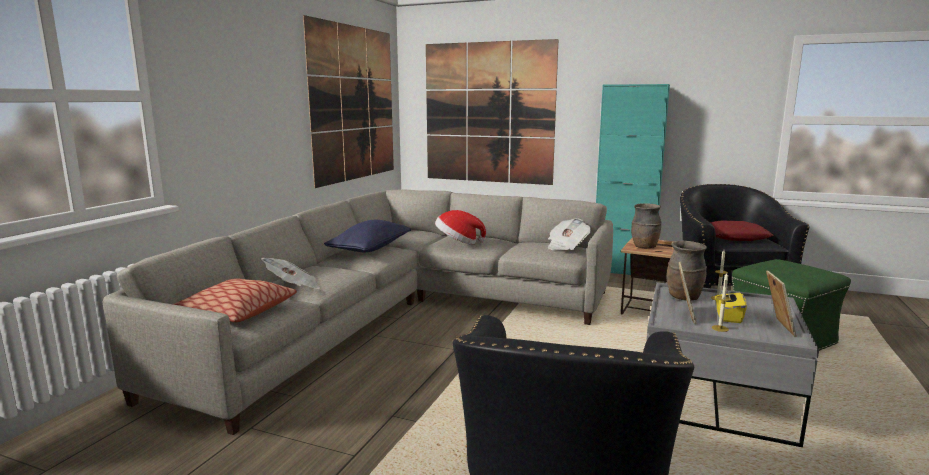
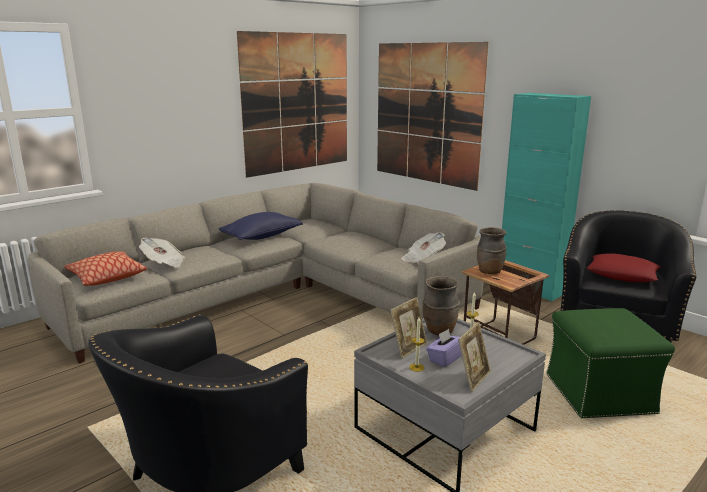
camera: 25 degrees right, 5 degrees up
hat [435,210,486,245] -> none
yellow tissue box [715,287,747,323] -> purple tissue box [426,329,462,367]

